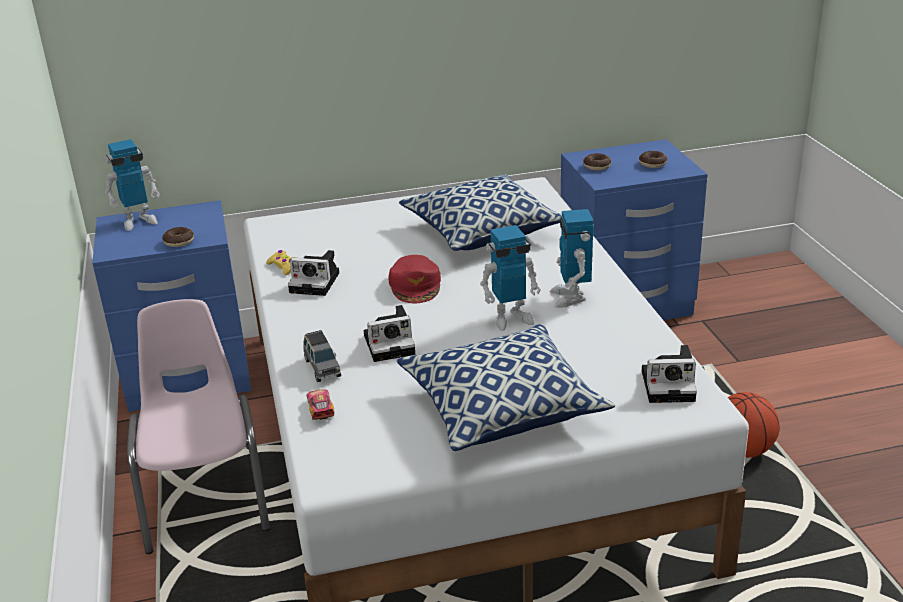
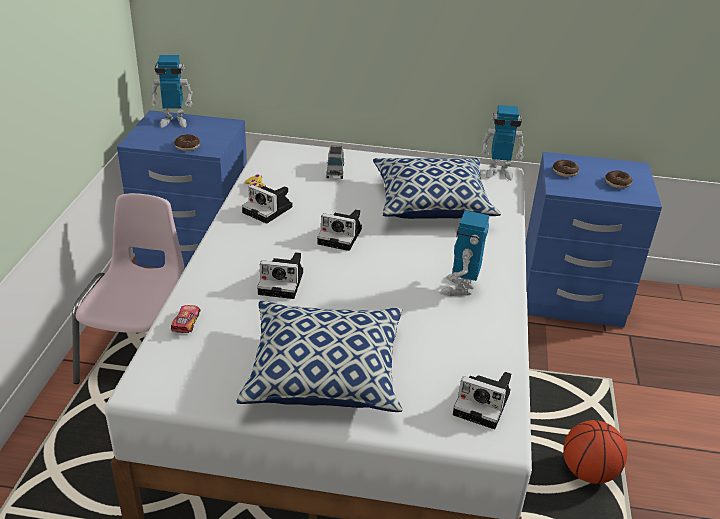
camera: 20 degrees right, 5 degrees up
grey toy car [303,330,341,382] -> grey toy car moved to [326,145,344,179]
red cap [388,255,441,303] -> camera [317,209,362,251]
toy robot [480,225,541,331] -> toy robot moved to [481,105,524,180]

